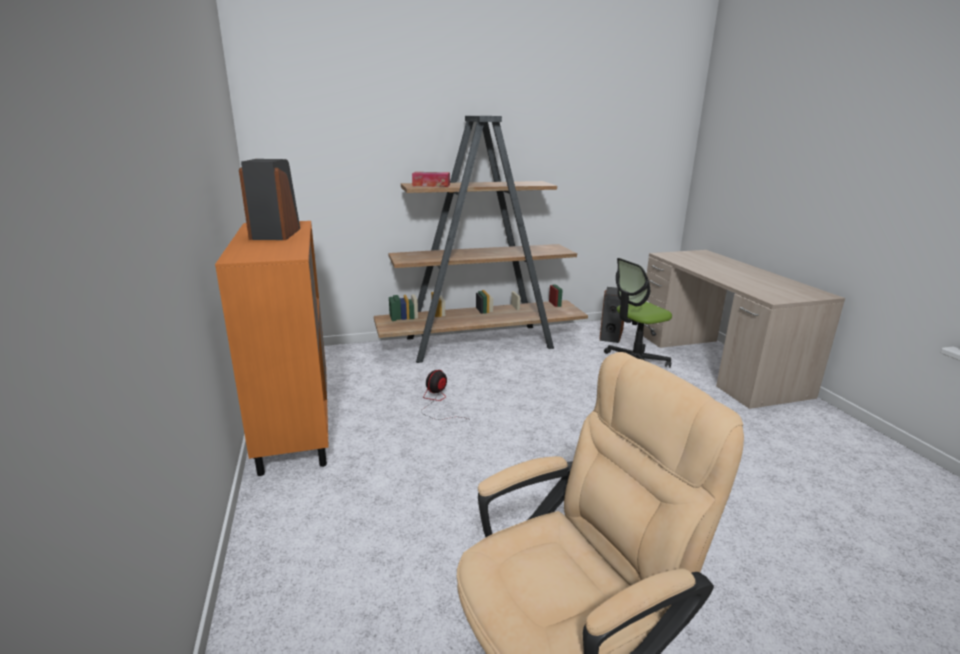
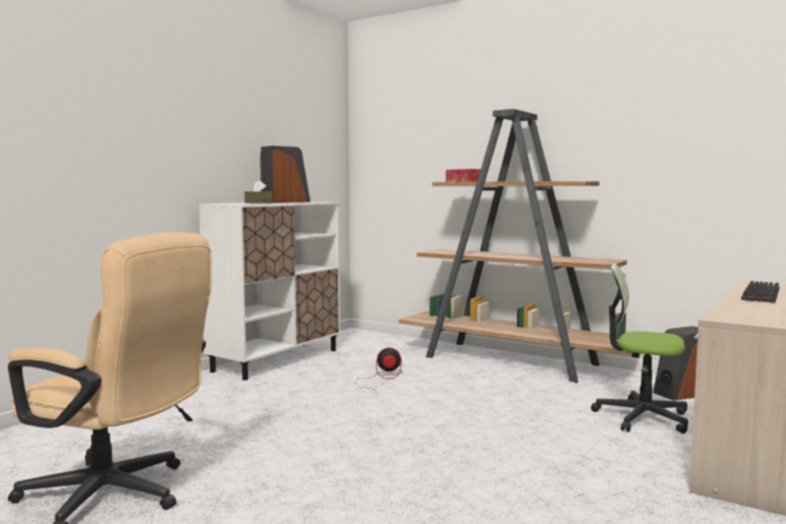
camera: 50 degrees right, 15 degrees down
orange cabinet [215,221,329,476] -> white cabinet [199,202,340,380]
none -> brown tissue box [244,180,272,204]
none -> keyboard [741,281,779,303]

